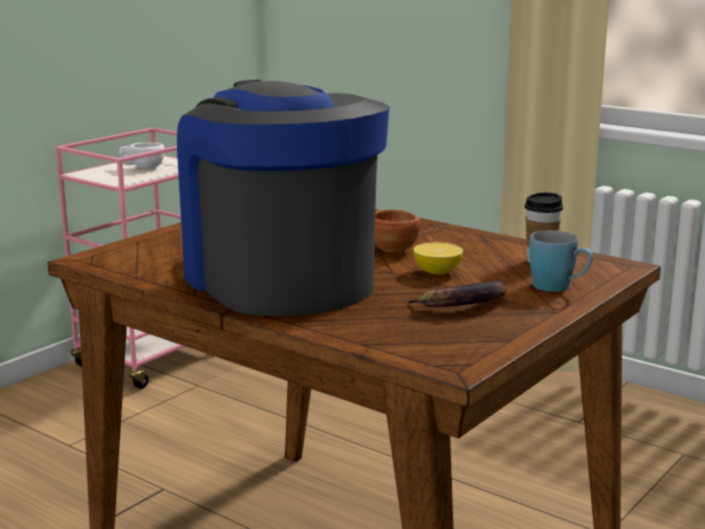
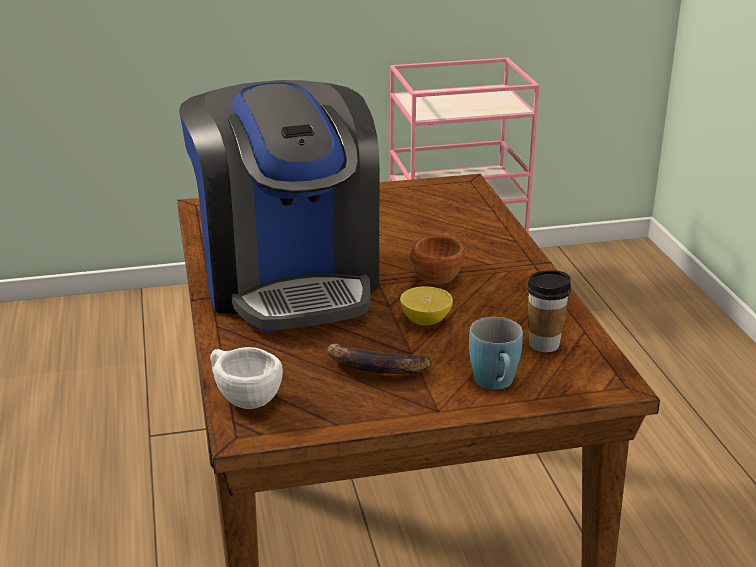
camera: 40 degrees right, 10 degrees up
white cup [119,142,165,169] -> white cup moved to [210,347,283,409]
coffee machine [177,80,390,316] -> coffee machine turned 150 degrees clockwise [179,80,380,332]

